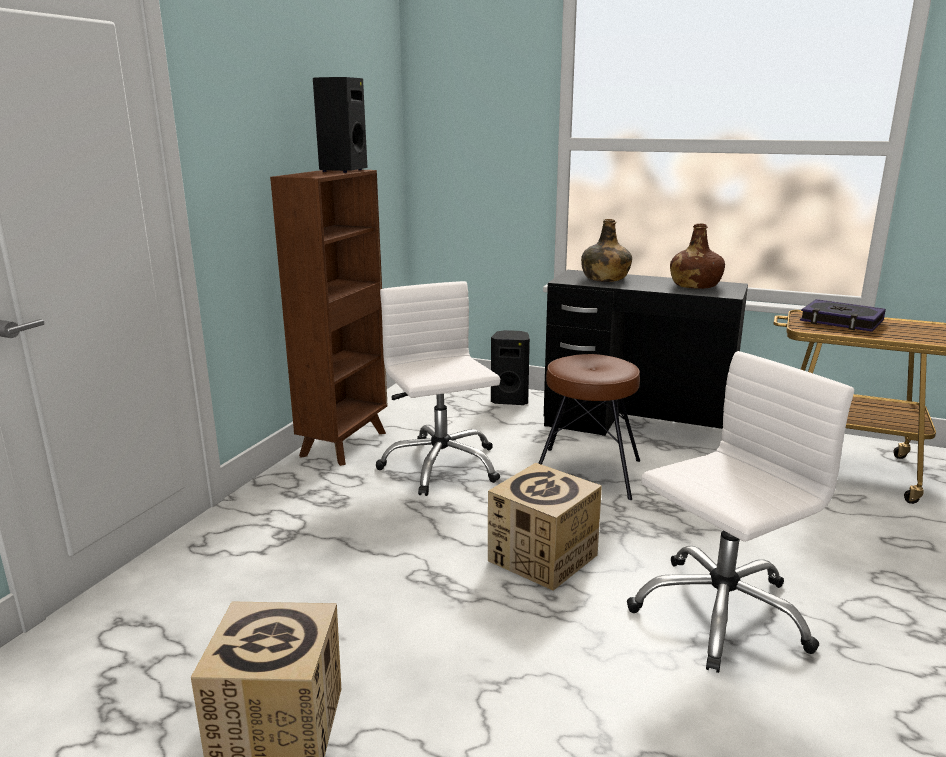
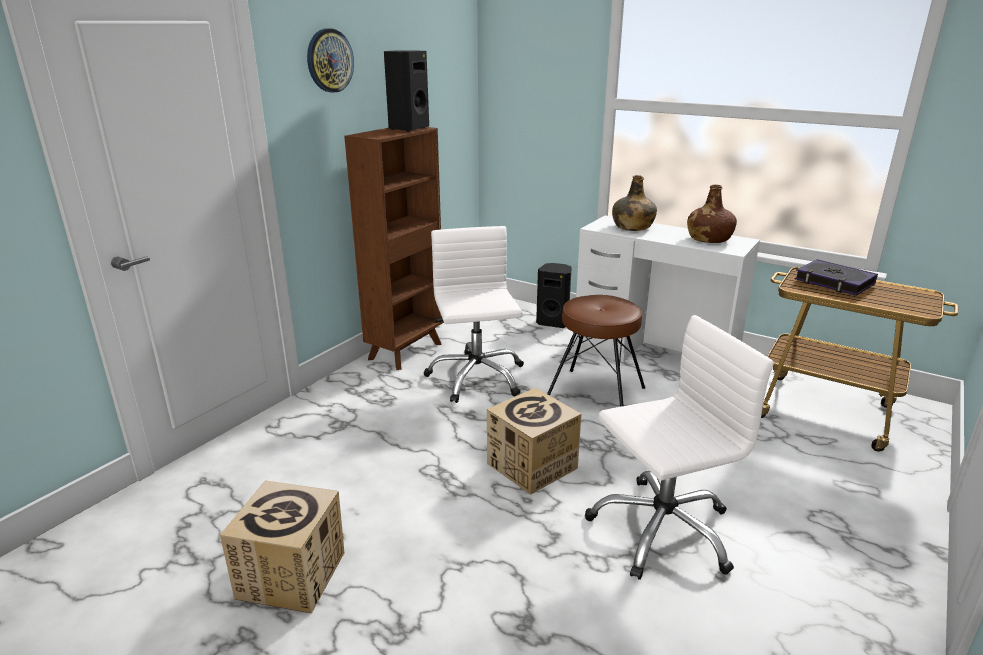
camera: 10 degrees right, 5 degrees up
black desk [544,270,748,436] -> white desk [574,215,760,362]
none -> wall clock [307,28,354,93]

